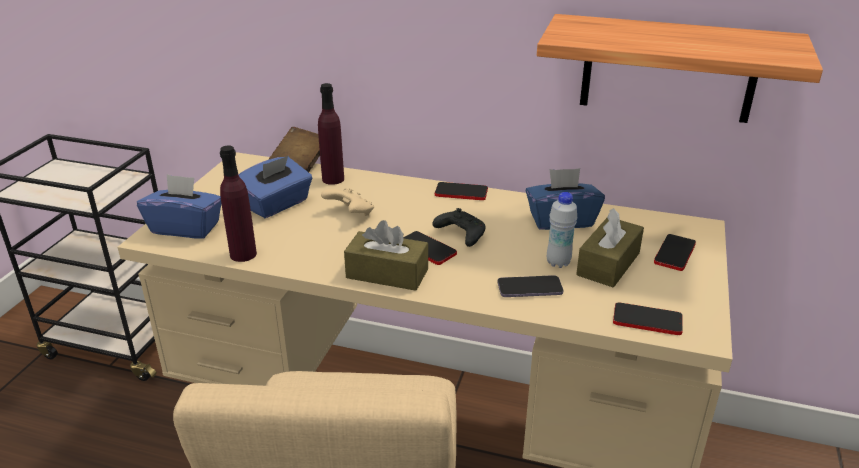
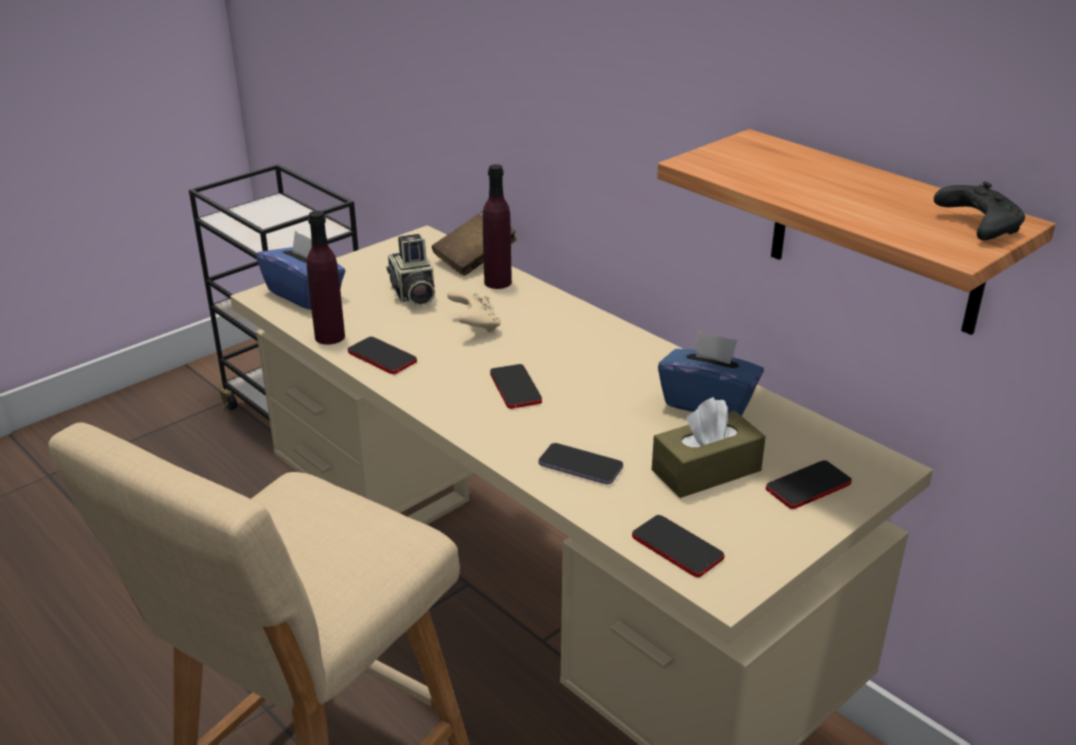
camera: 30 degrees right, 0 degrees up
blue tissue box [239,156,312,218] -> camera [387,234,435,307]
brown tissue box [344,220,428,291] -> none
black game controller [432,208,486,247] -> black game controller moved to [934,181,1025,240]
phone [435,182,488,200] -> phone moved to [348,337,417,374]
white bottle [547,192,577,268] -> none

